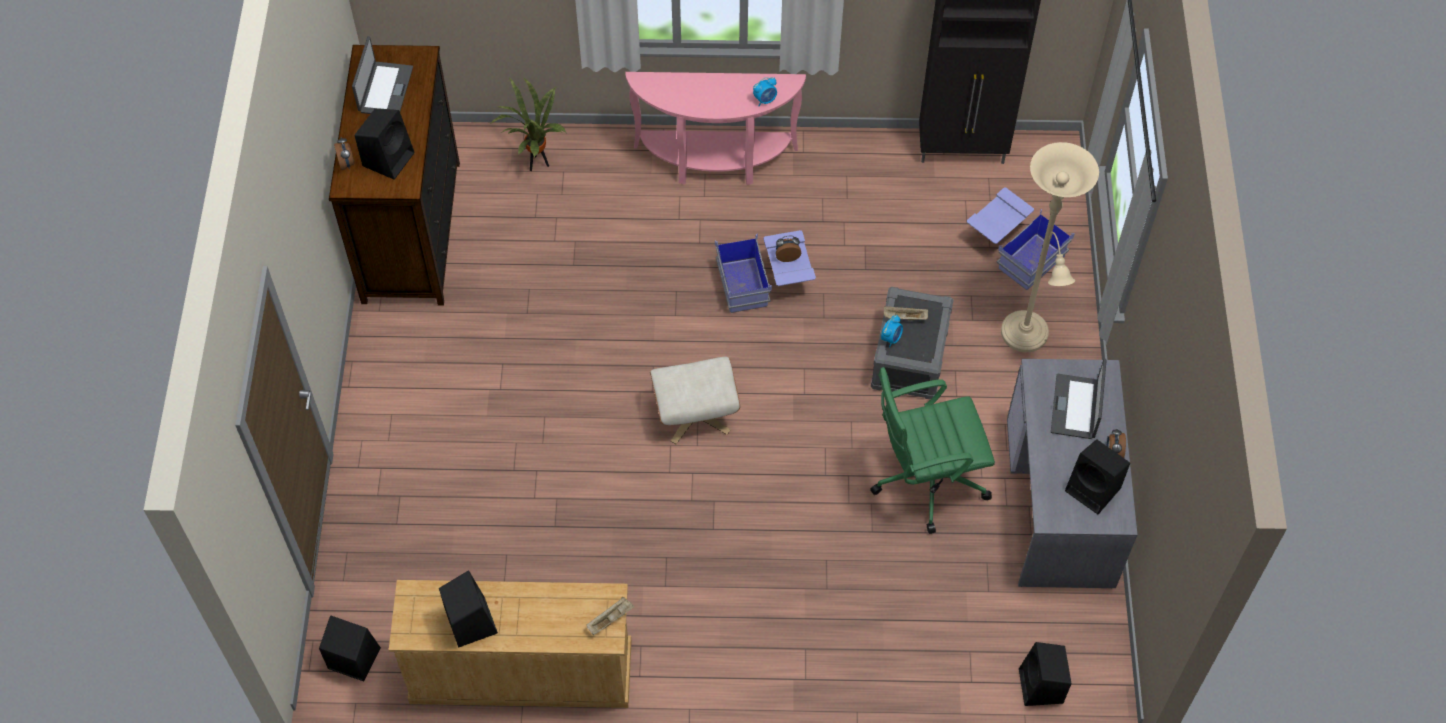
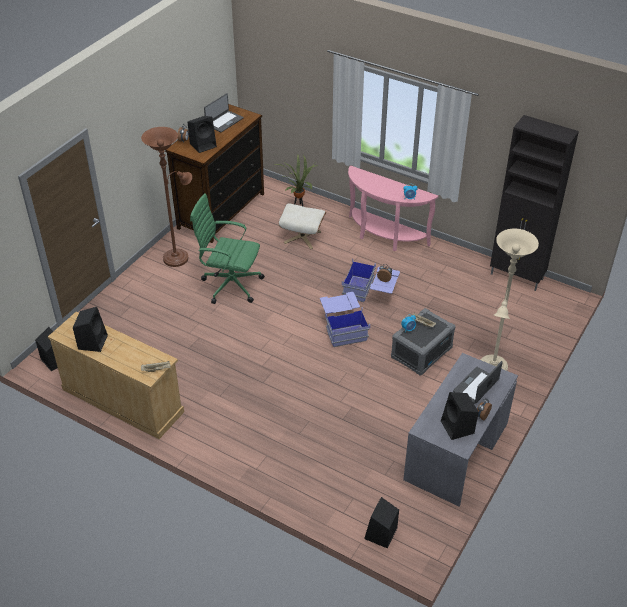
camera: 30 degrees right, 15 degrees down
beige ottoman [650,357,740,444] -> beige ottoman moved to [278,204,326,249]
green office chair [870,367,995,534] -> green office chair moved to [190,193,265,304]
blue storage box [967,188,1075,290] -> blue storage box moved to [320,292,370,347]
none -> brown floor lamp [141,127,192,267]

